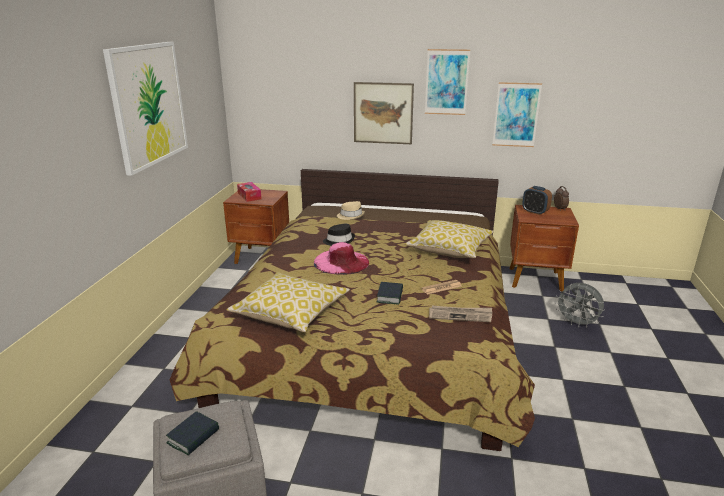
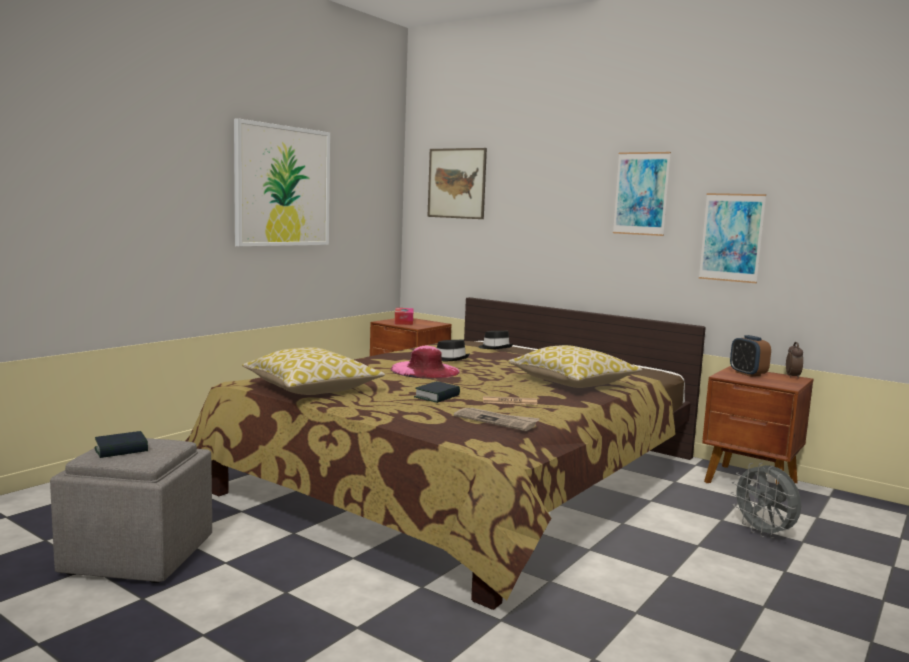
camera: 25 degrees right, 15 degrees down
beige hat [337,201,365,220] -> black hat [478,331,513,349]
picture [354,82,414,144] -> picture moved to [427,148,487,219]

